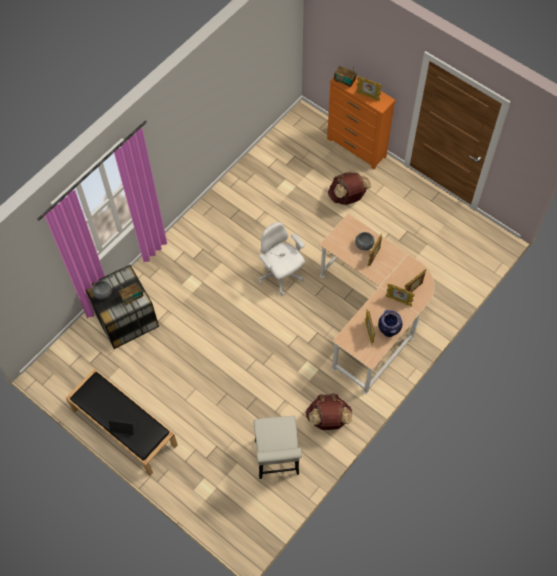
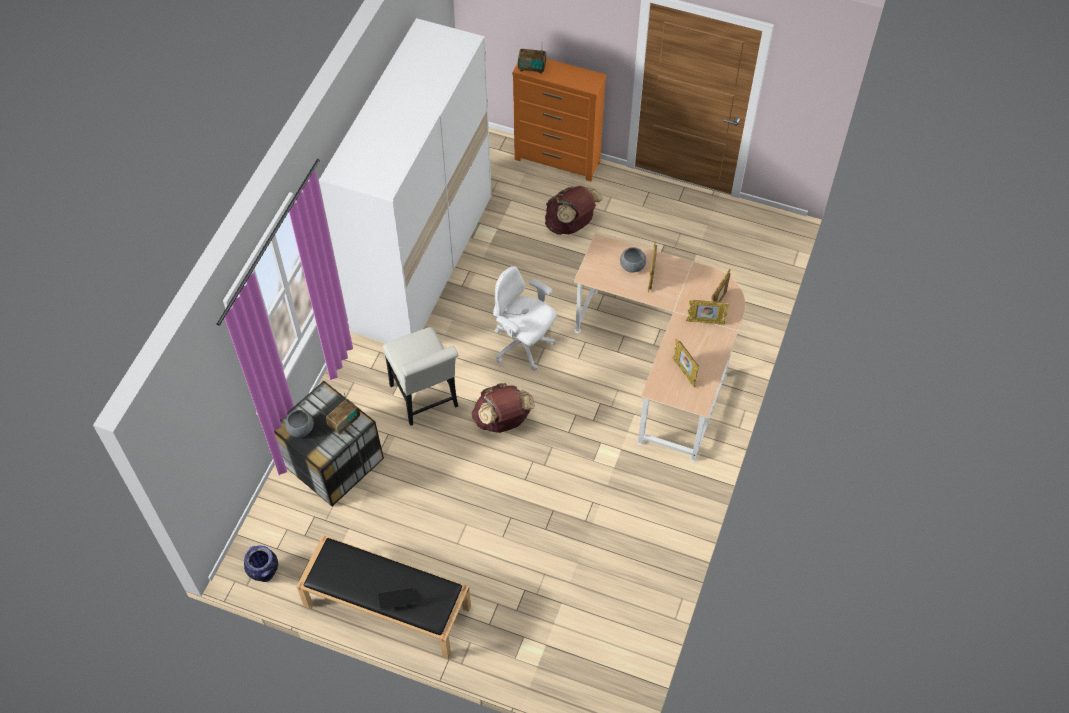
camera: 20 degrees left, 5 degrees down
white chair [253,416,302,479] -> white chair moved to [383,327,459,426]
brown backpack [306,393,352,430] -> brown backpack moved to [472,383,535,433]
picture frame [356,76,382,101] -> none
vase [378,310,402,337] -> vase moved to [244,545,278,582]
none -> white wardrobe [319,18,492,343]

